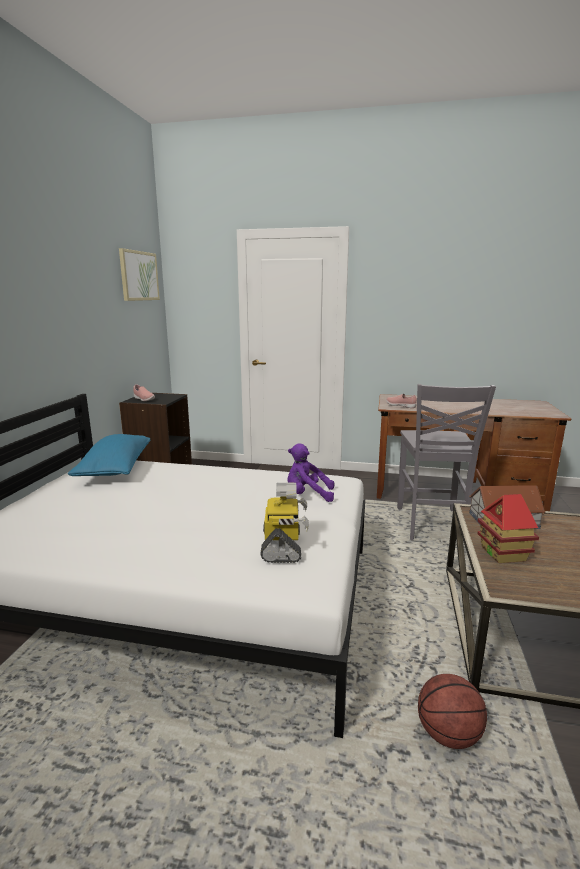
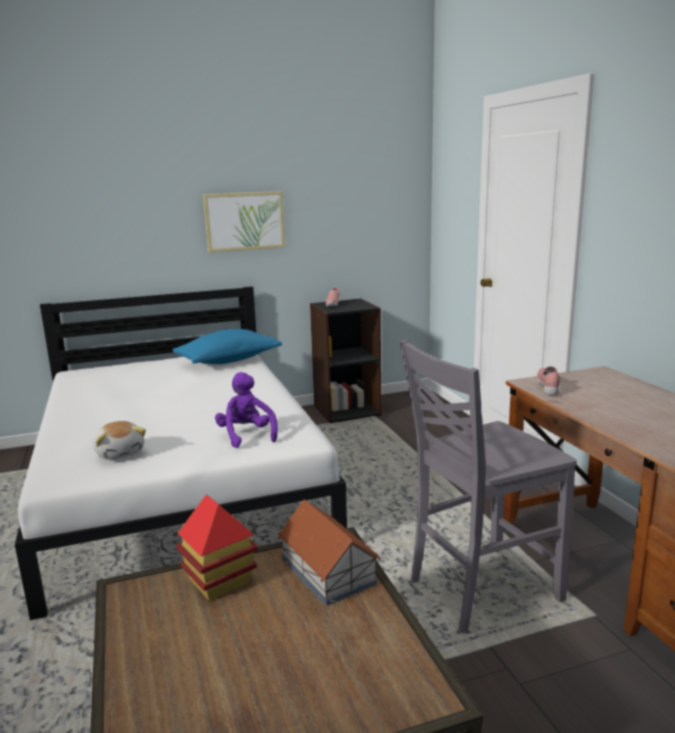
camera: 60 degrees right, 0 degrees up
picture [119,248,160,301] -> picture moved to [203,191,285,252]
toy robot [261,482,309,563] -> plush toy [93,421,146,460]
basketball [418,674,487,749] -> none

